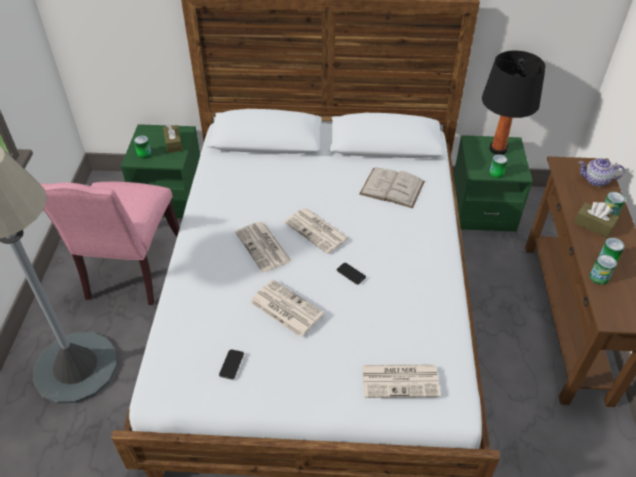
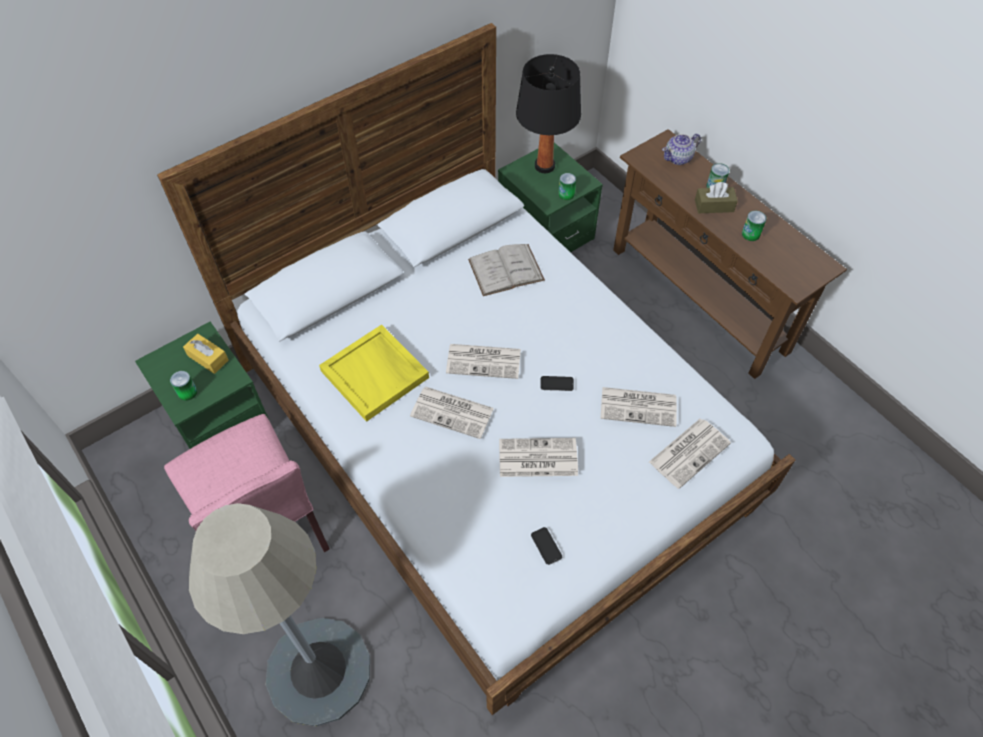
camera: 40 degrees left, 10 degrees up
brown tissue box [163,124,183,153] -> yellow tissue box [183,334,229,374]
can [590,254,617,285] -> none
none -> yellow tray [319,324,429,422]
none -> newspaper [601,387,677,427]

